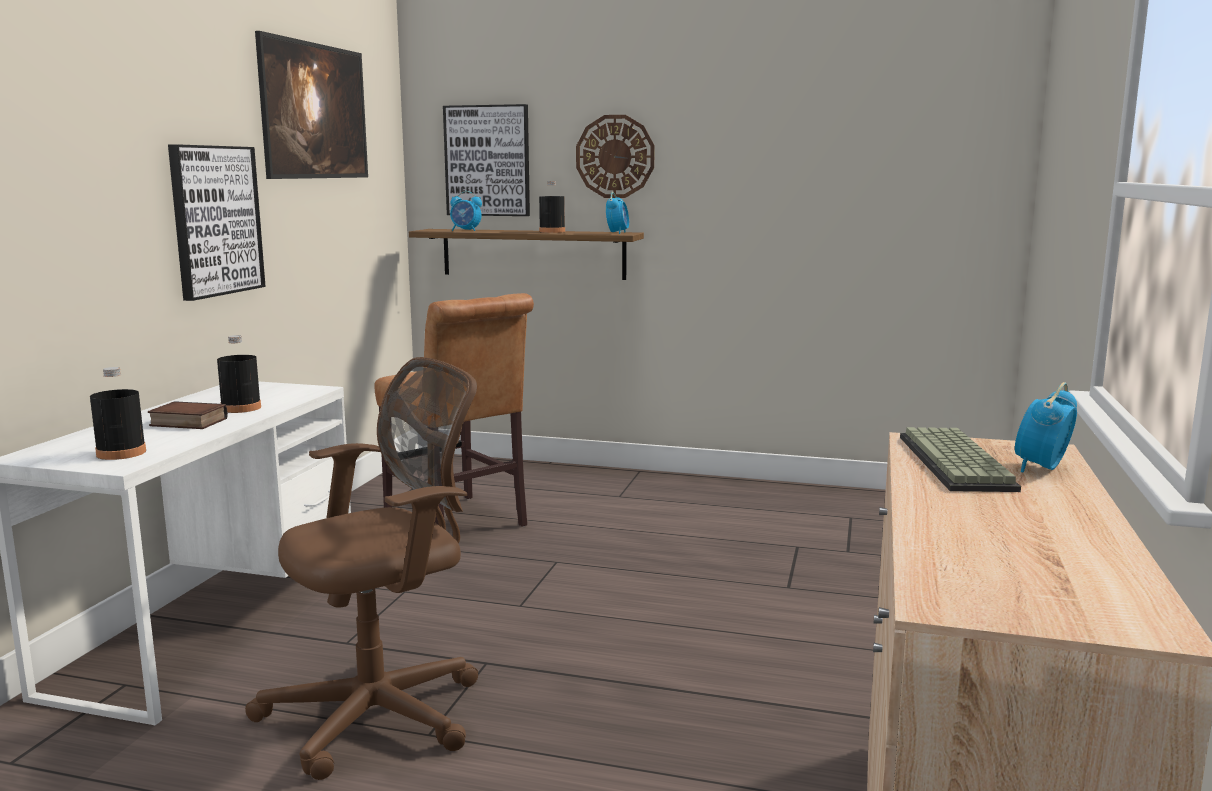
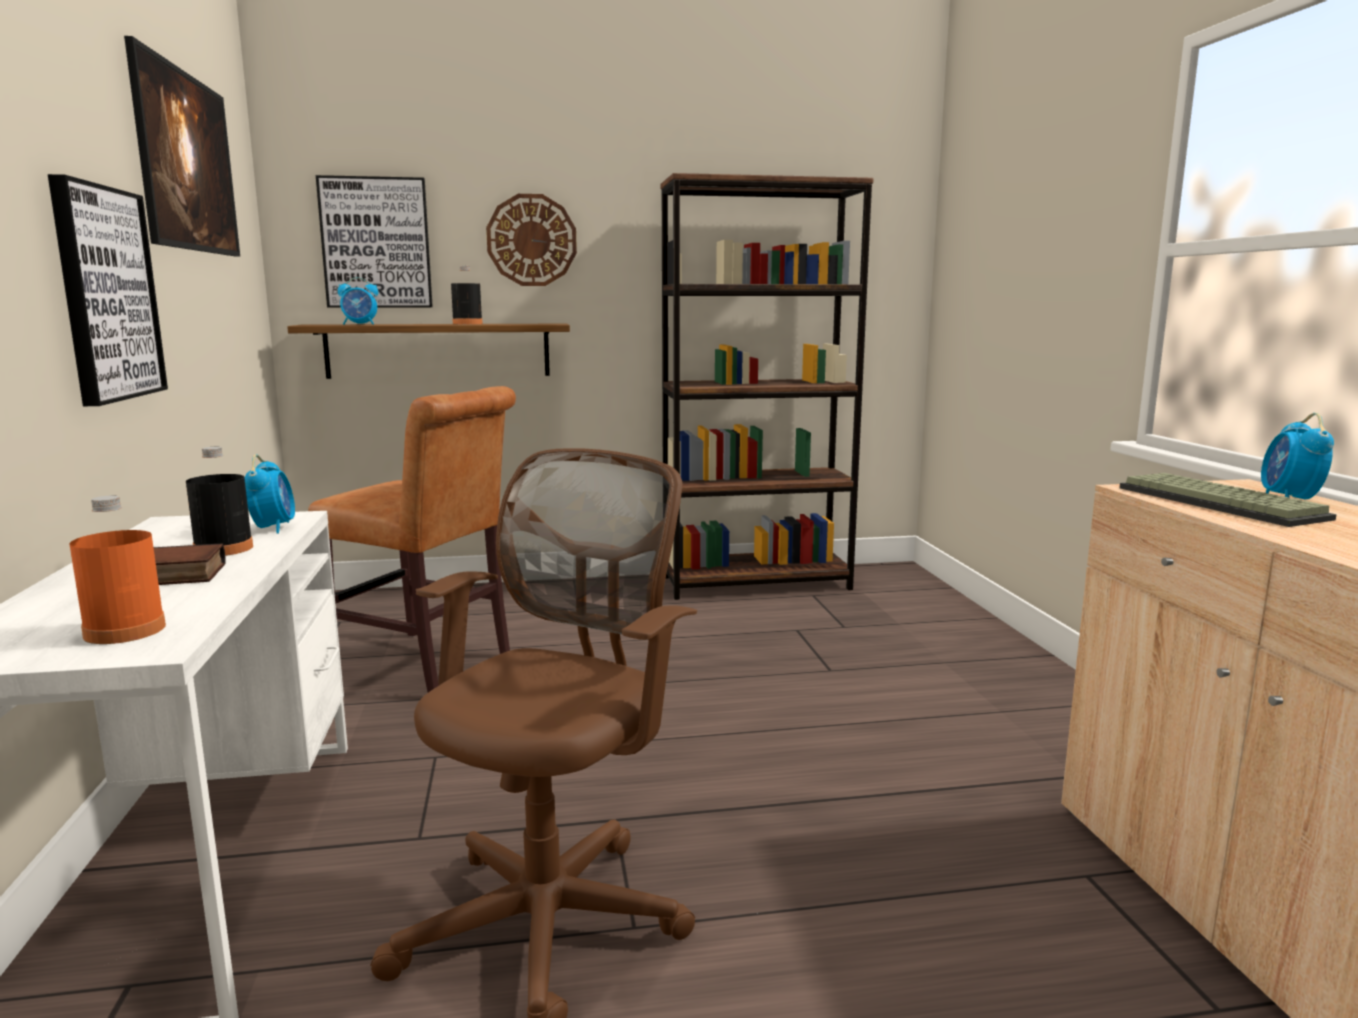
camera: 25 degrees left, 0 degrees up
black bottle [90,367,146,460] -> orange bottle [69,496,166,644]
alarm clock [606,192,629,234] -> alarm clock moved to [245,454,295,534]
none -> brown bookcase [660,173,874,600]

